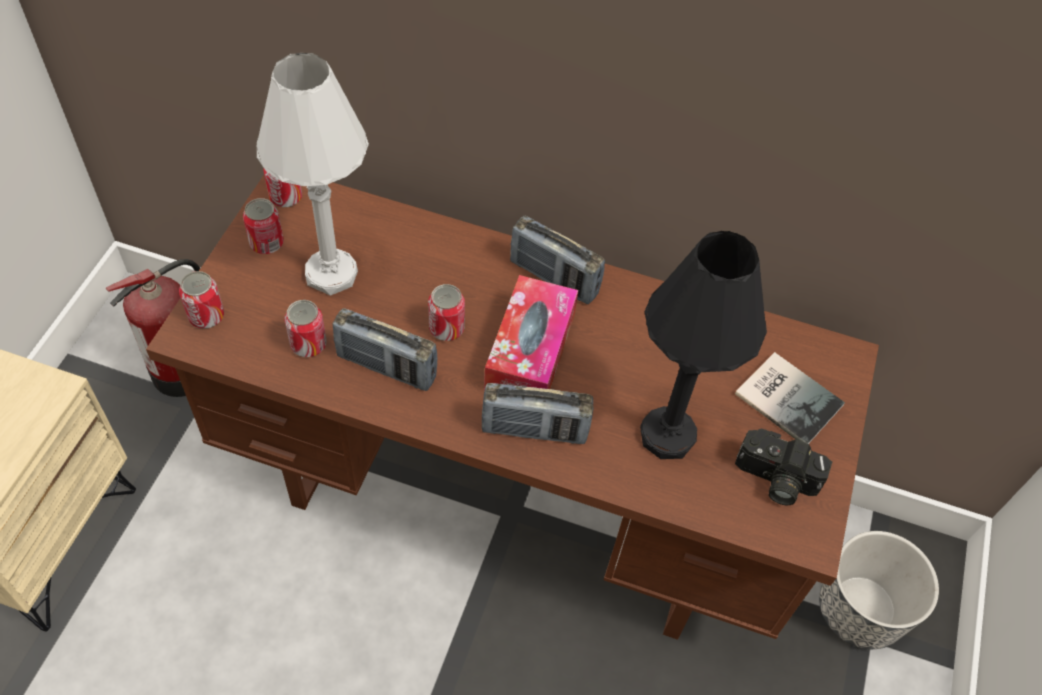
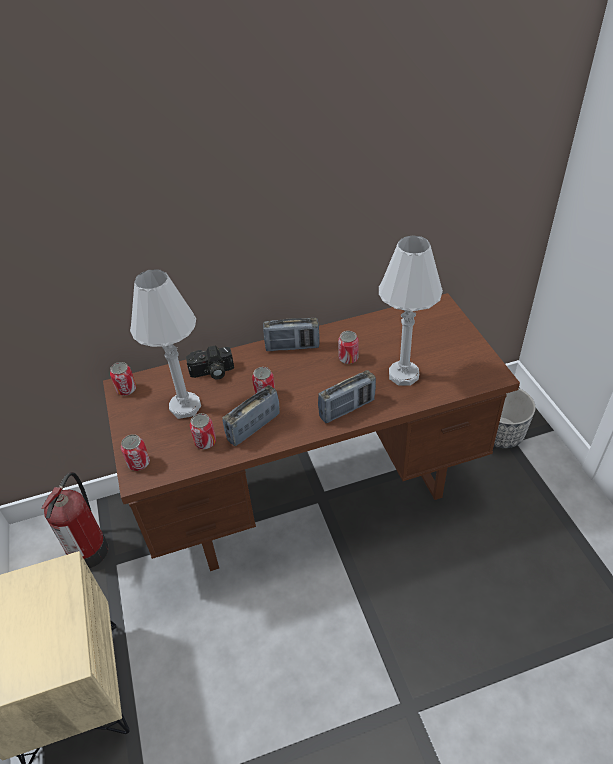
camera: 30 degrees left, 10 degrees down
can [243,198,284,254] -> can moved to [338,331,359,364]
radio [333,308,438,391] -> radio turned 150 degrees clockwise [222,385,280,446]
tissue box [484,275,578,390] -> none
black table lamp [640,231,767,459] -> white table lamp [379,235,443,386]
book [735,352,845,444] -> none
camera [735,429,832,505] -> camera moved to [186,346,234,380]

